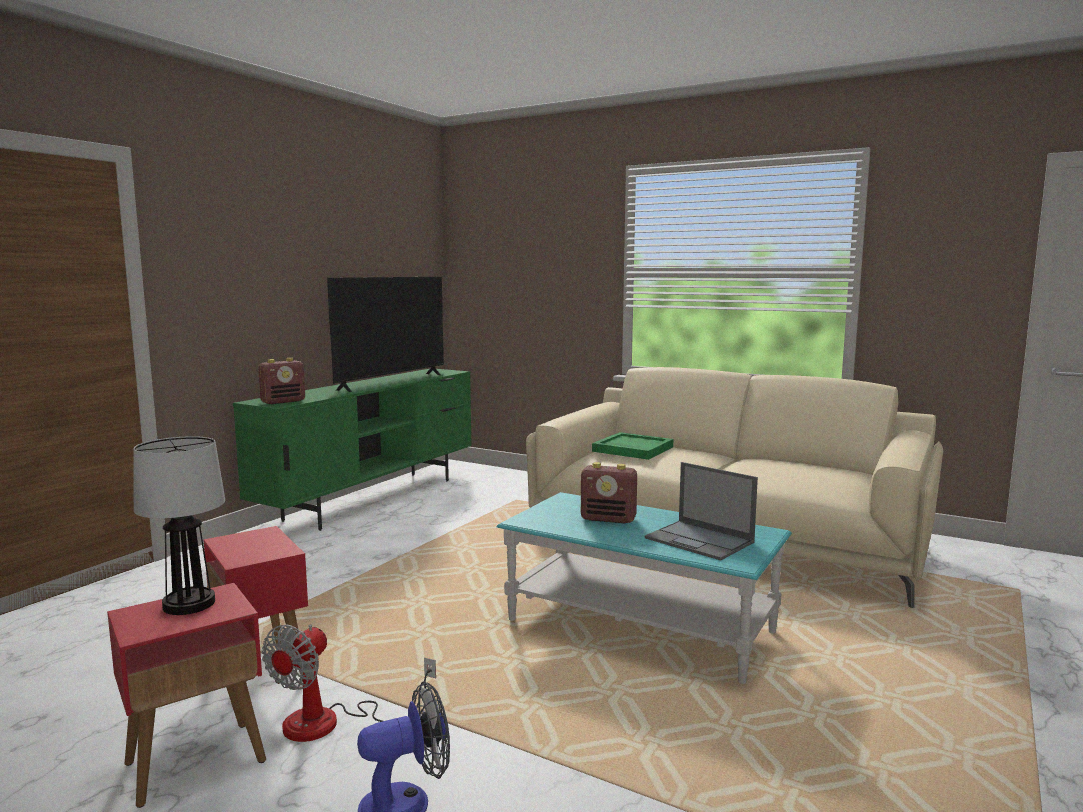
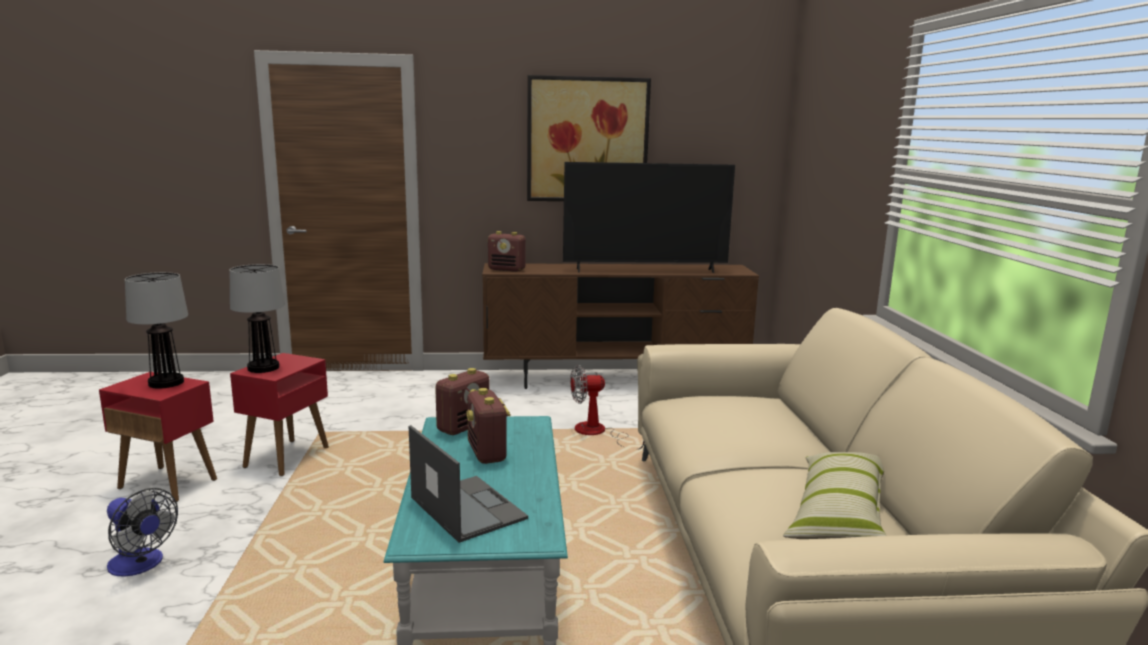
camera: 55 degrees right, 5 degrees up
green tv stand [233,369,472,531] -> brown tv stand [482,263,759,389]
fan [262,624,436,742] -> fan moved to [570,365,644,449]
green tray [592,432,673,460] -> none
laptop [645,462,758,560] -> laptop turned 135 degrees clockwise [409,425,528,543]
none -> table lamp [230,264,285,373]
none -> radio [435,368,489,435]
none -> picture [527,75,651,201]
none -> pillow [783,452,887,539]

